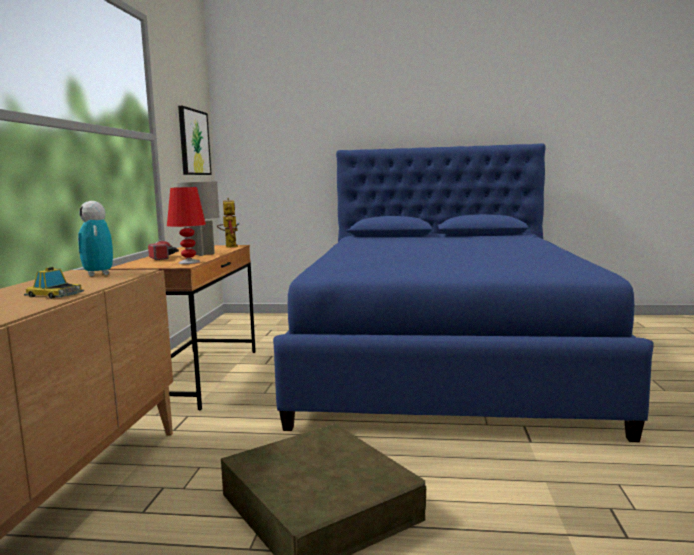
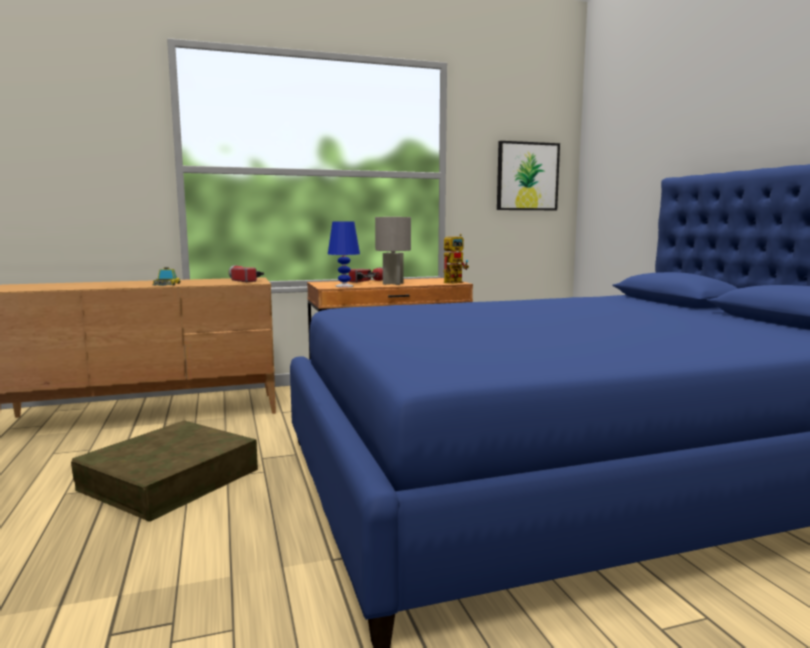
camera: 65 degrees right, 0 degrees up
toy robot [78,201,113,276] -> flashlight [229,265,264,282]
red table lamp [167,187,206,264] -> blue table lamp [328,221,360,288]

